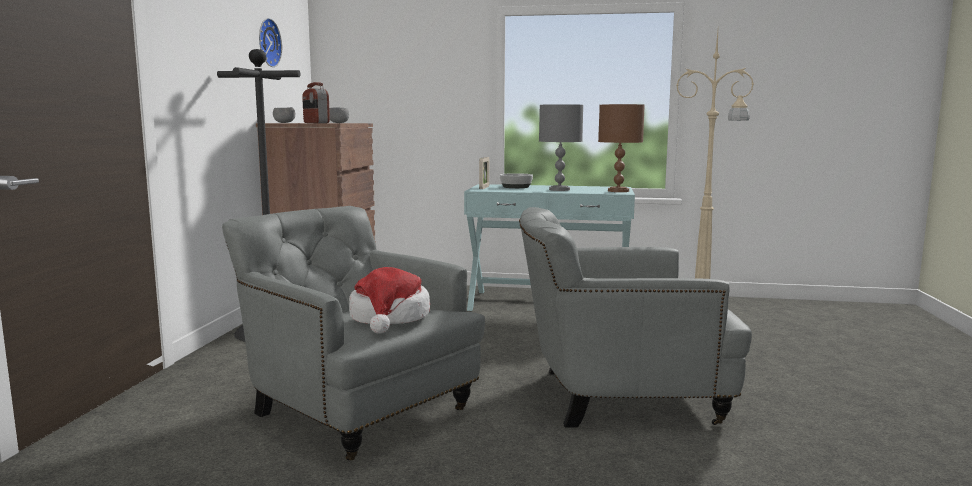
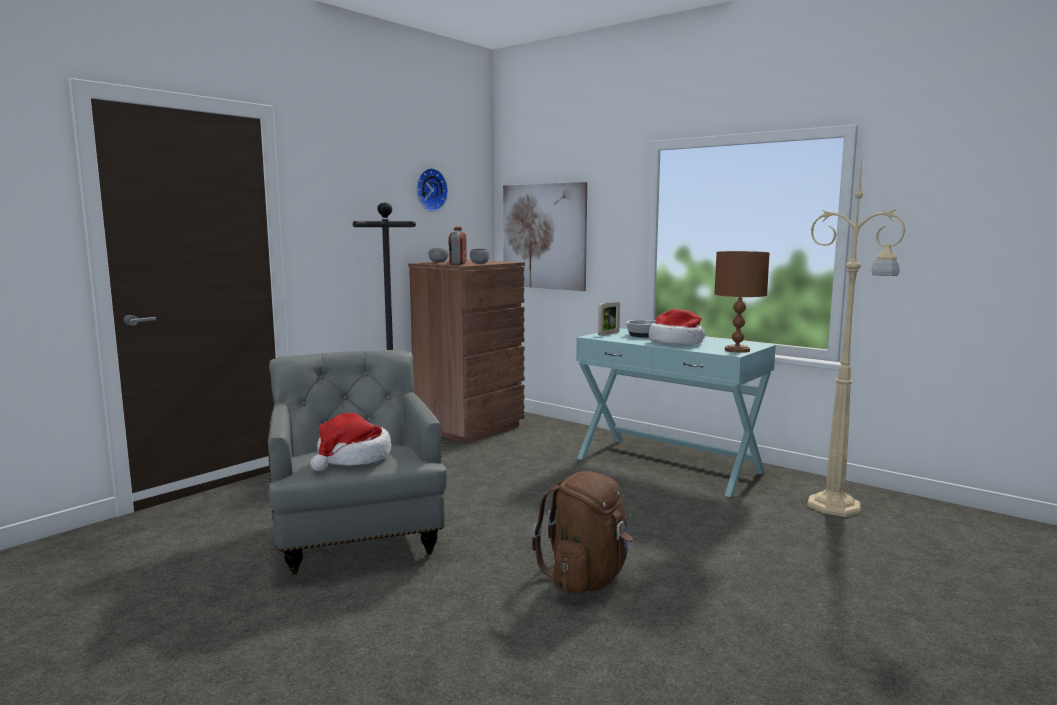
camera: 30 degrees right, 0 degrees up
grey armchair [519,207,752,427] -> brown backpack [532,471,633,594]
grey table lamp [539,104,583,191] -> hat [649,309,705,345]
none -> picture [503,182,587,291]

